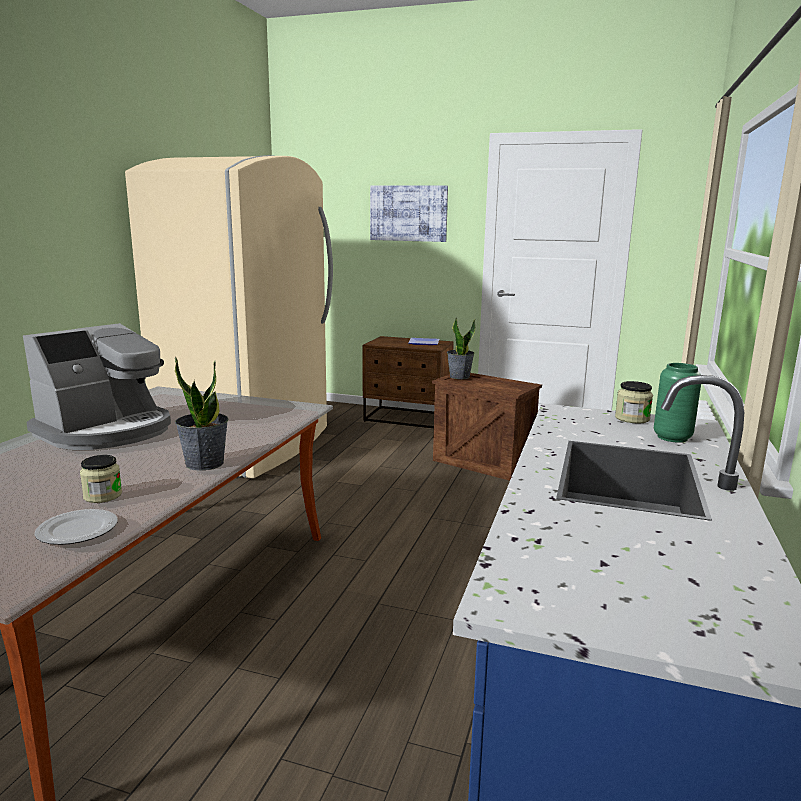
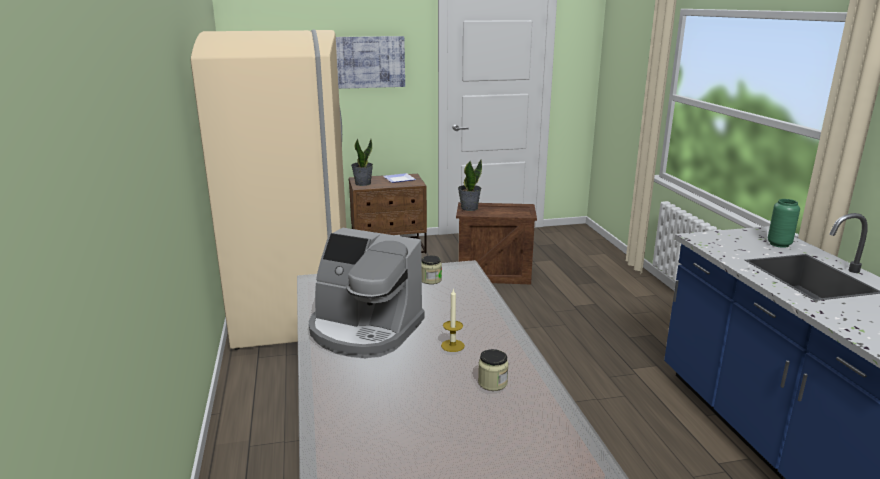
camera: 30 degrees left, 5 degrees up
coffee machine [23,323,171,450] -> coffee machine turned 105 degrees clockwise [309,228,425,358]
plate [34,509,118,545] -> none
potted plant [175,357,229,471] -> potted plant moved to [351,138,373,186]
jar [615,381,653,423] -> jar moved to [421,255,442,284]
none -> candle [441,289,465,352]

